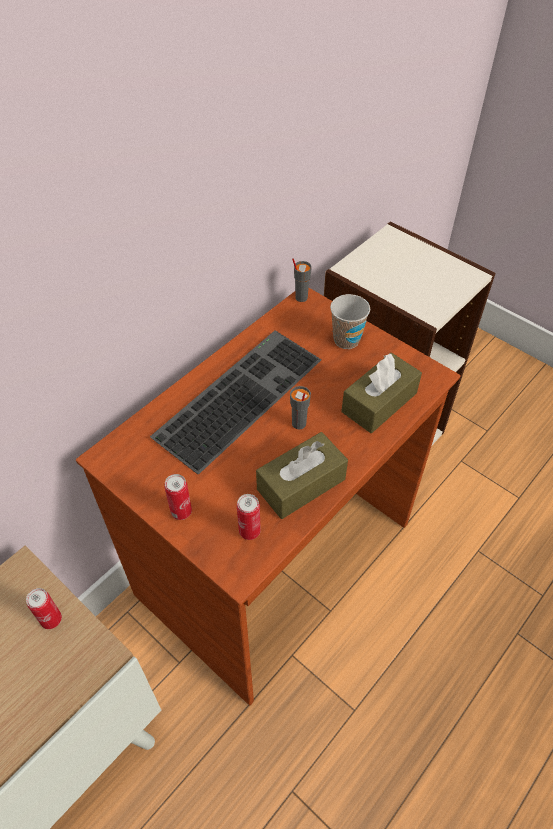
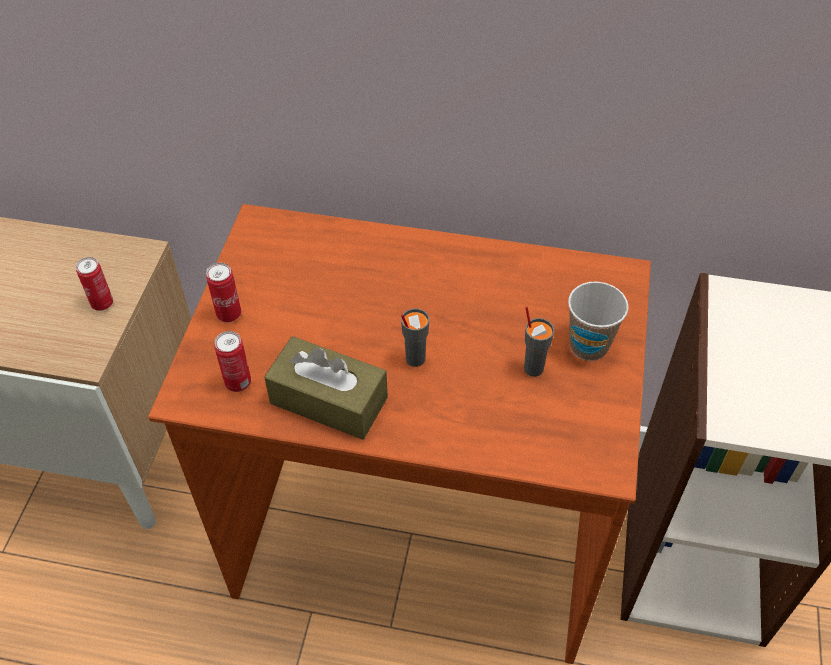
camera: 60 degrees right, 0 degrees up
keyboard [150,330,321,474] -> none
grey cup [292,258,312,302] -> grey cup moved to [524,307,554,377]
brown tissue box [341,353,422,433] -> none

